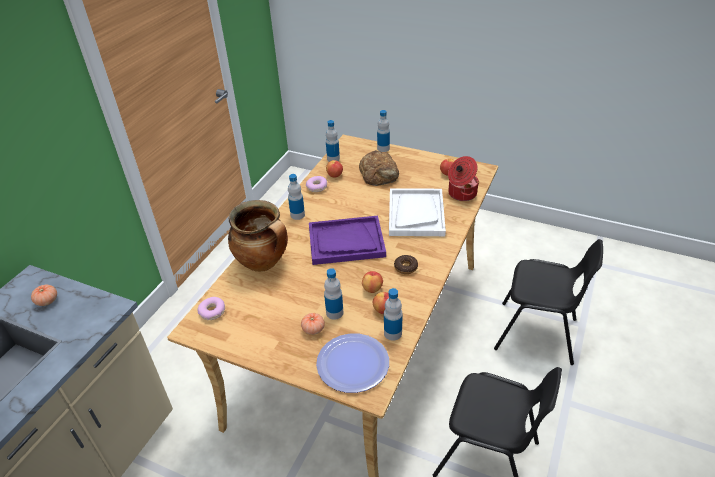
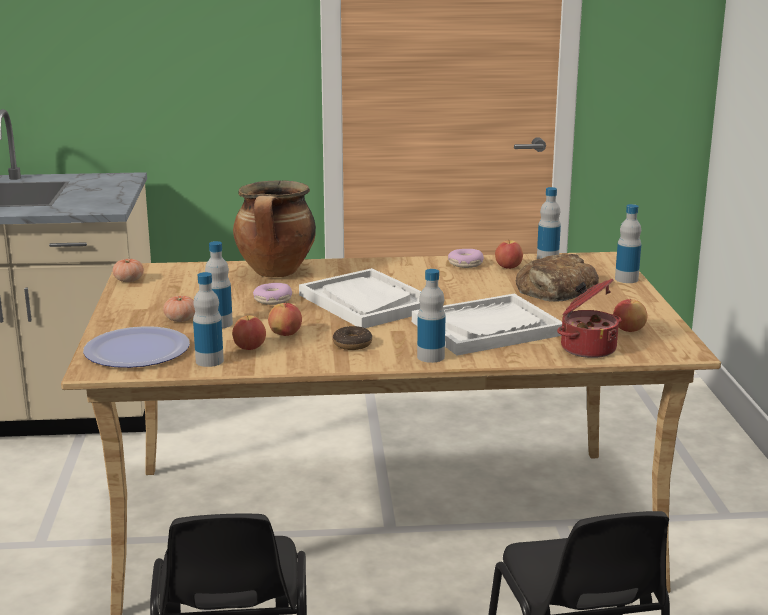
camera: 60 degrees right, 20 degrees down
tomato [31,284,57,306] -> tomato moved to [113,259,144,282]
donut [197,297,225,320] -> donut moved to [253,283,292,305]
bottle [288,174,305,220] -> bottle moved to [417,269,445,363]
purple tray [309,216,386,265] -> white tray [299,268,421,328]

